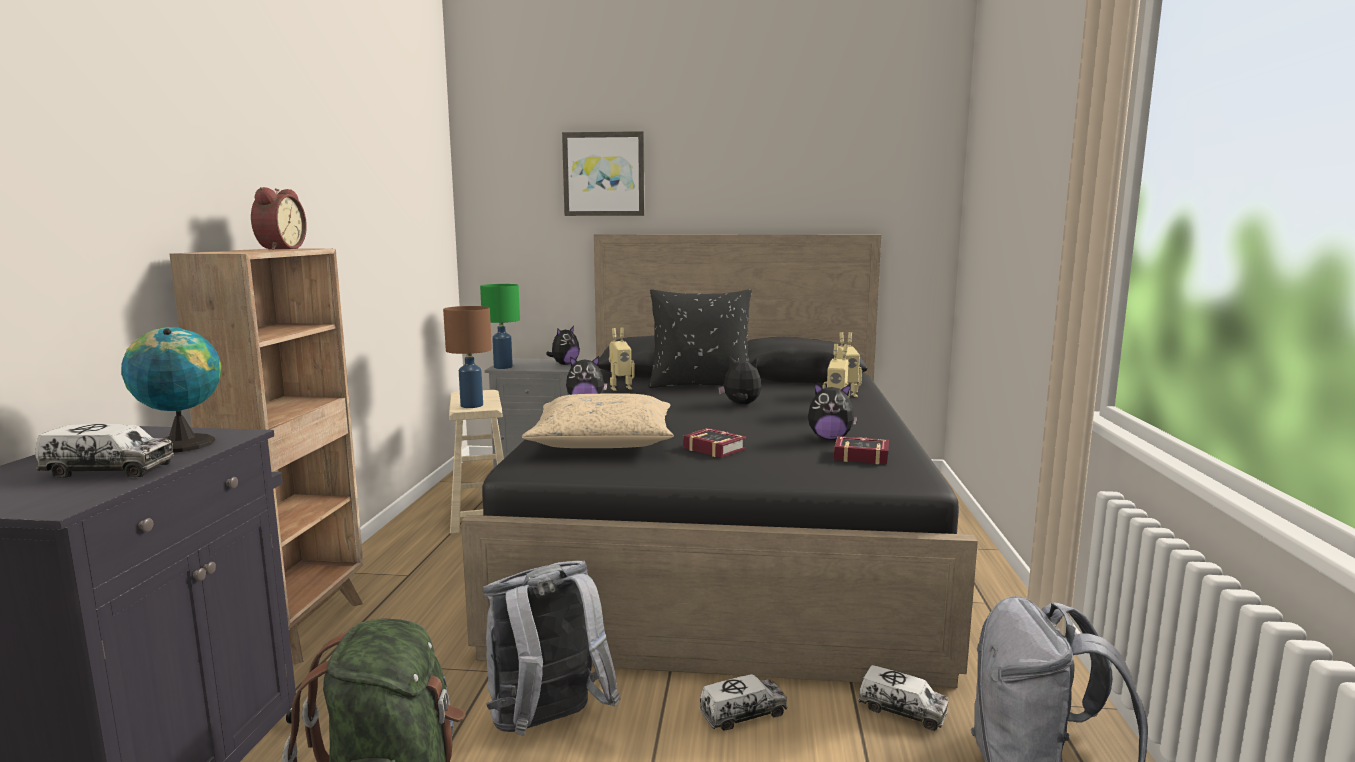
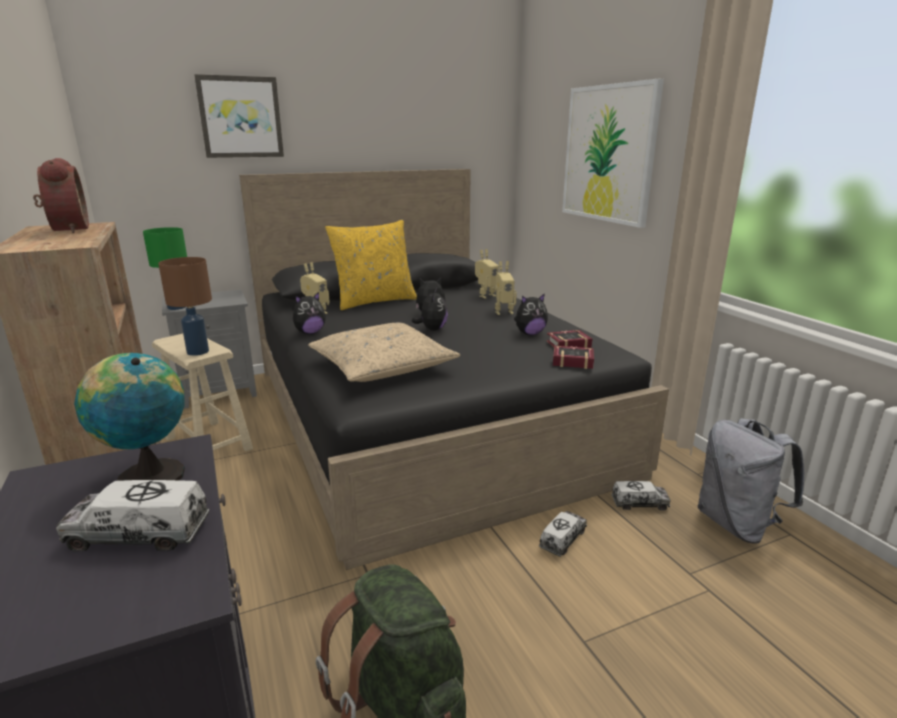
camera: 30 degrees left, 10 degrees up
toy truck [35,424,174,478] -> toy truck turned 150 degrees counterclockwise [56,480,210,551]
grey backpack [483,561,621,736] -> none
plush toy [546,326,580,365] -> plush toy moved to [412,288,448,331]
black pillow [649,289,752,388] -> yellow pillow [325,220,417,310]
book [683,428,746,458] -> book moved to [553,346,594,369]
none -> picture [562,79,664,228]

